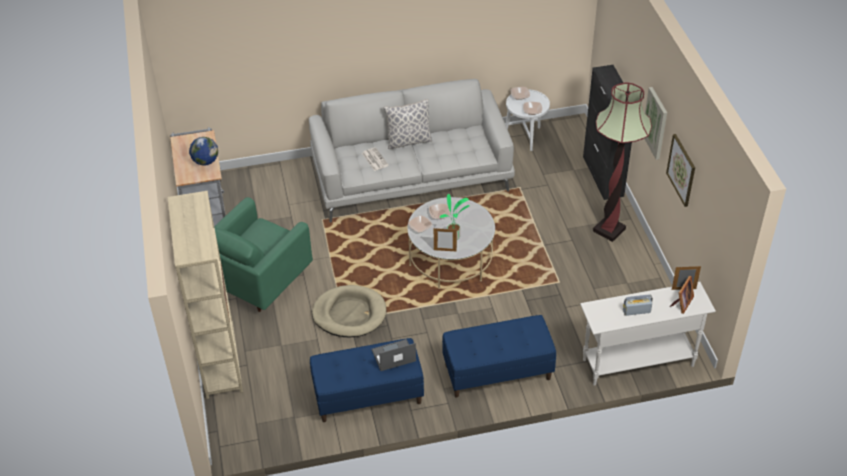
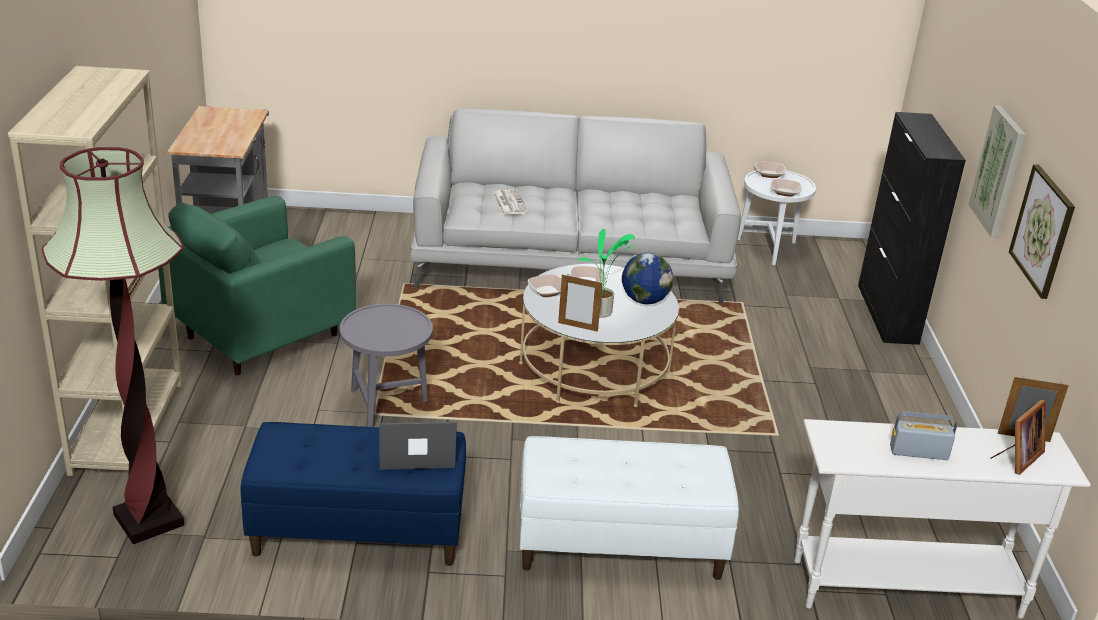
camera: 10 degrees right, 15 degrees down
globe [189,137,218,166] -> globe moved to [622,253,673,304]
beige dog bed [312,285,387,337] -> grey side table [340,304,433,427]
pillow [384,99,432,149] -> none
blue bench [442,315,556,398] -> white bench [520,436,739,580]
floor lamp [593,83,652,242] -> floor lamp moved to [42,147,185,544]

